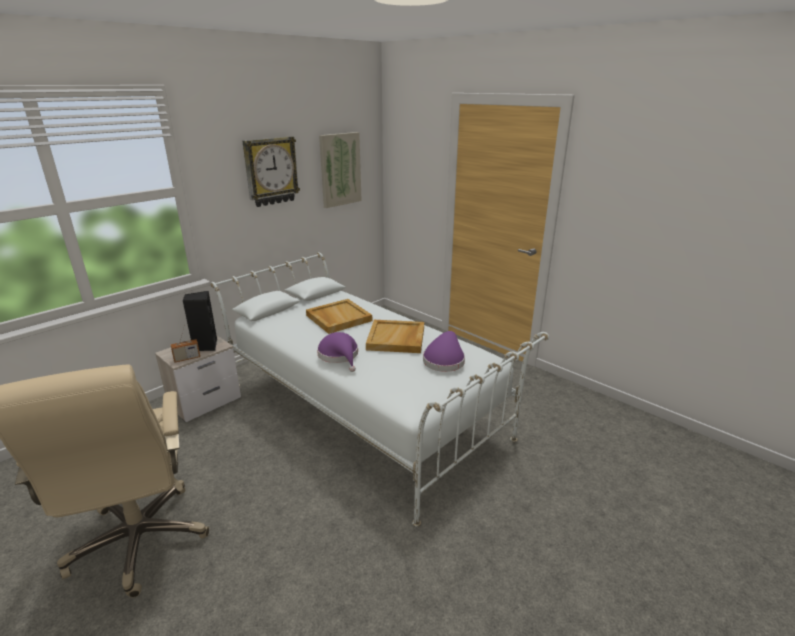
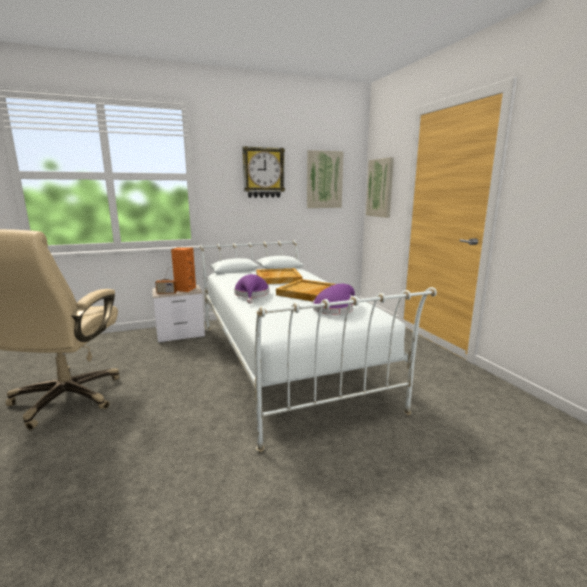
camera: 25 degrees right, 10 degrees down
black speaker [183,291,217,351] -> orange speaker [171,247,196,292]
none -> picture [366,157,394,218]

